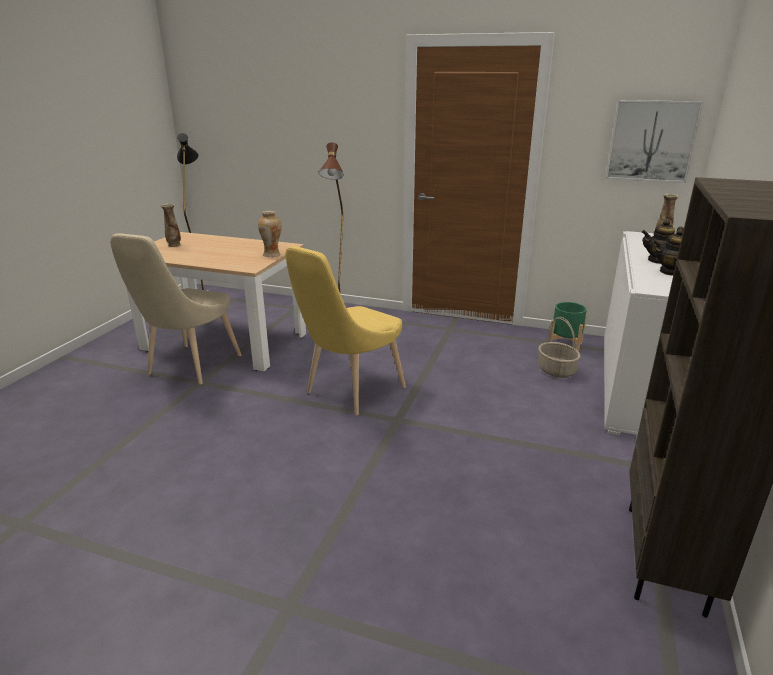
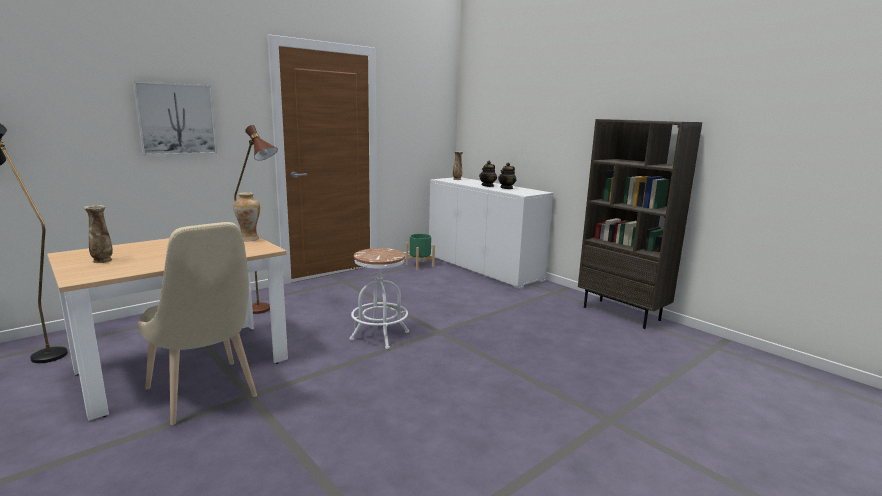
camera: 60 degrees left, 10 degrees down
yellow chair [286,246,406,415] -> white stool [350,248,409,349]
basket [538,317,581,378] -> none
picture [606,100,703,183] -> picture moved to [133,81,217,156]

